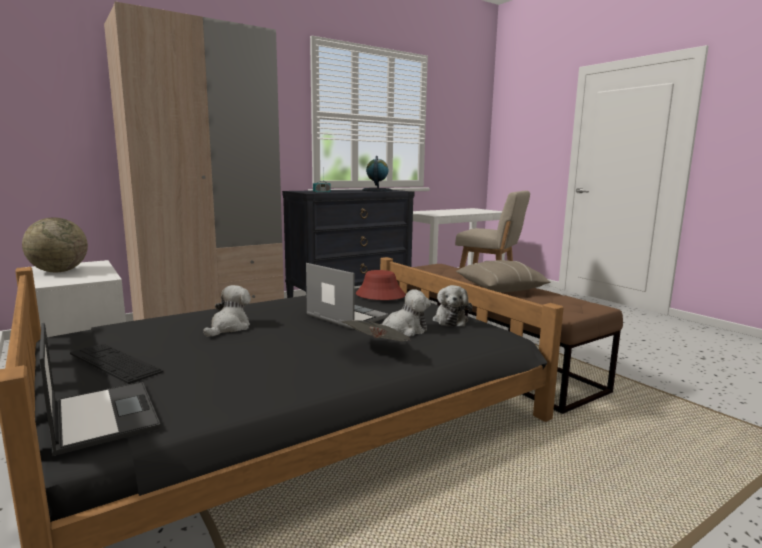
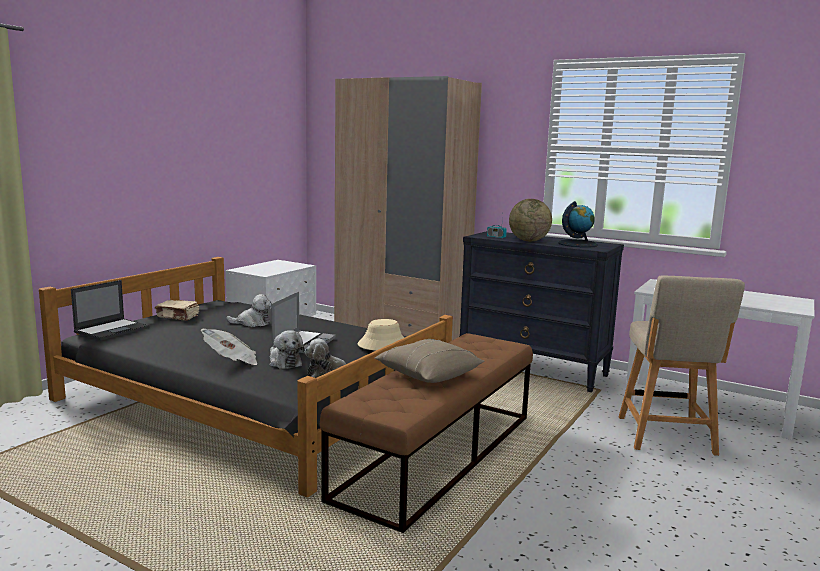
camera: 65 degrees right, 0 degrees up
globe [22,217,88,272] -> globe moved to [509,199,552,241]
keyboard [70,344,163,384] -> beige book [155,300,199,321]
red hat [356,270,406,300] -> beige hat [358,319,404,350]

